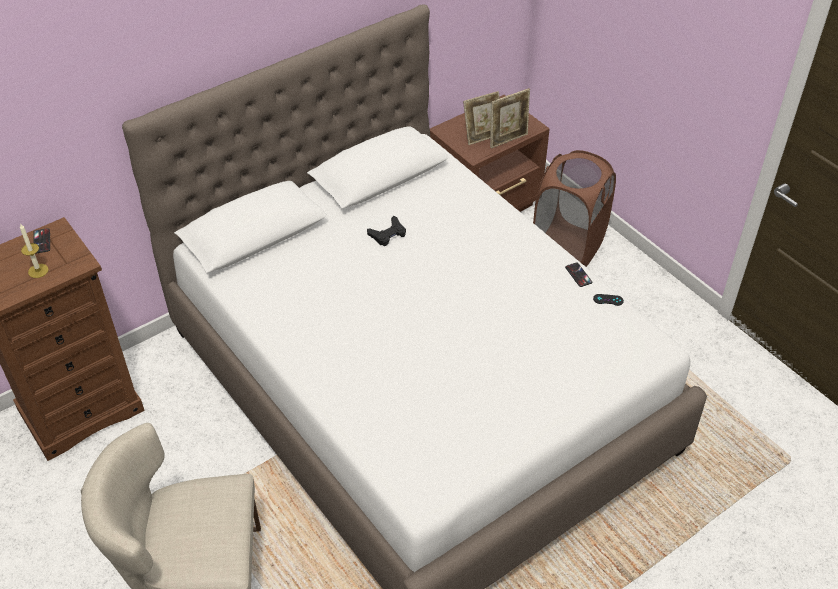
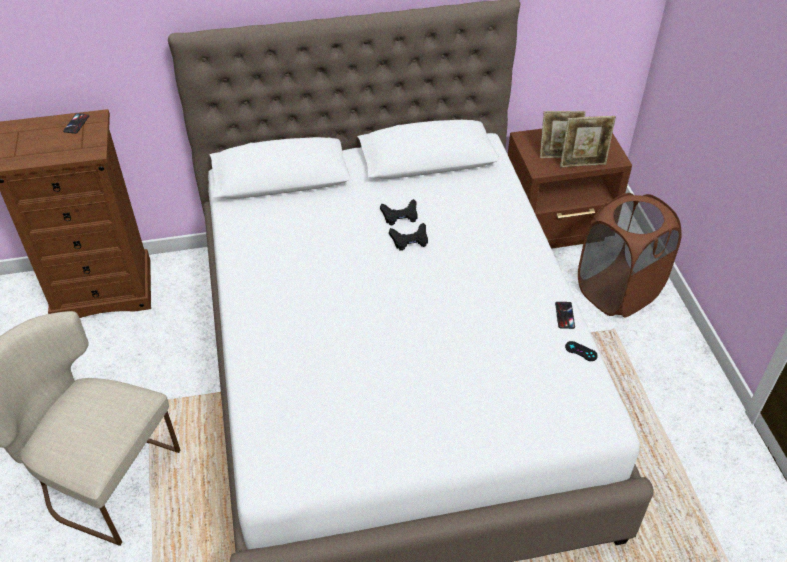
camera: 25 degrees right, 0 degrees up
candle [20,223,49,278] -> none
none -> black game controller [389,223,428,251]

